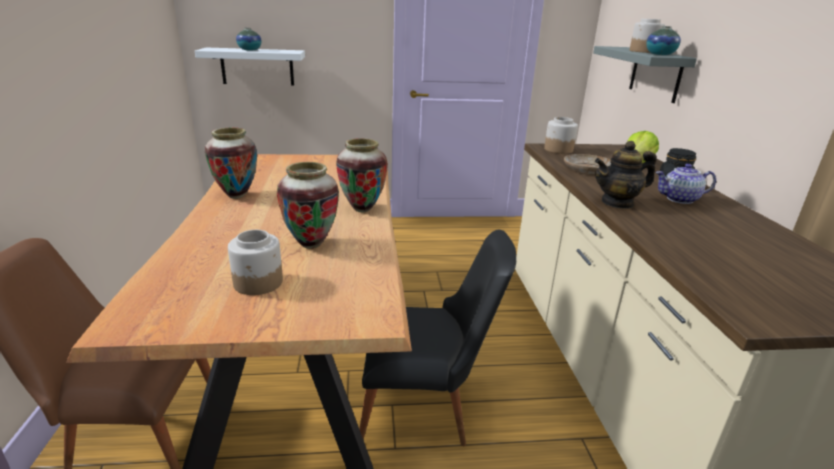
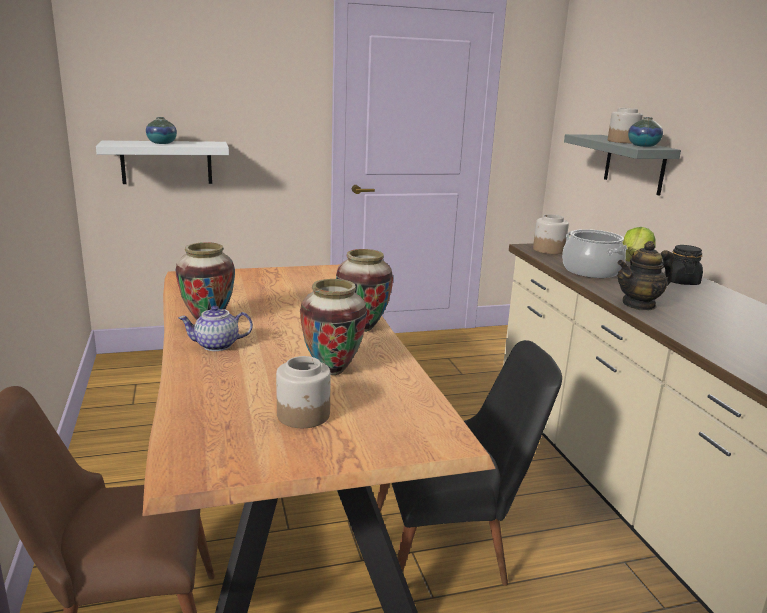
camera: 10 degrees left, 5 degrees down
beige plate [564,154,611,174] -> cooking pot [562,229,627,278]
teapot [655,164,716,204] -> teapot moved to [178,306,253,351]

